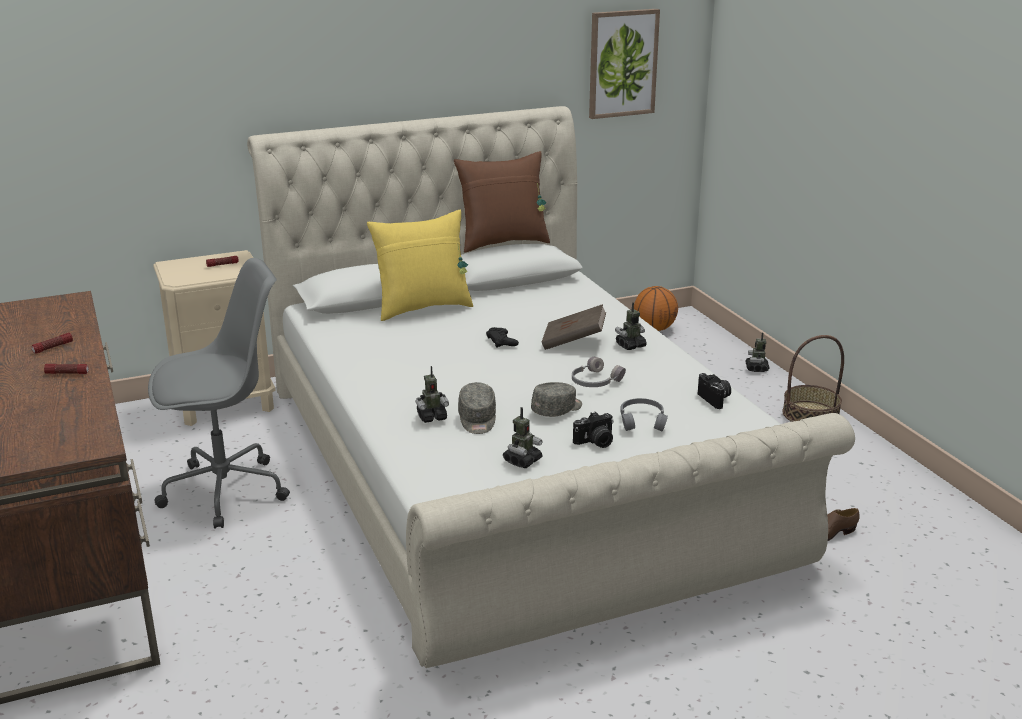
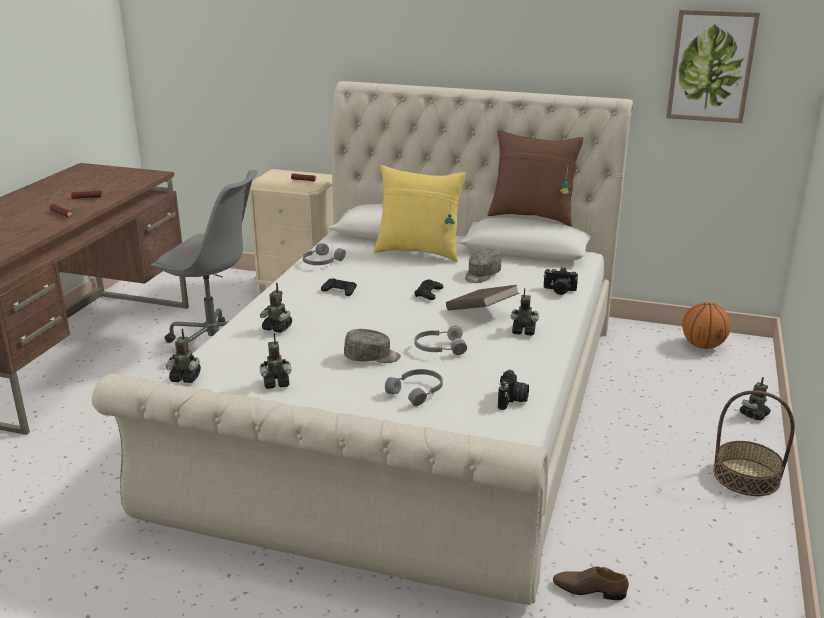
camera: 40 degrees right, 0 degrees up
grey cap [458,382,496,434] -> grey cap moved to [465,248,501,283]
camera [573,412,614,448] -> camera moved to [544,267,578,295]
none -> toy robot [166,328,201,383]
none -> grey headphones [303,243,346,265]
none -> black game controller [321,278,357,296]

